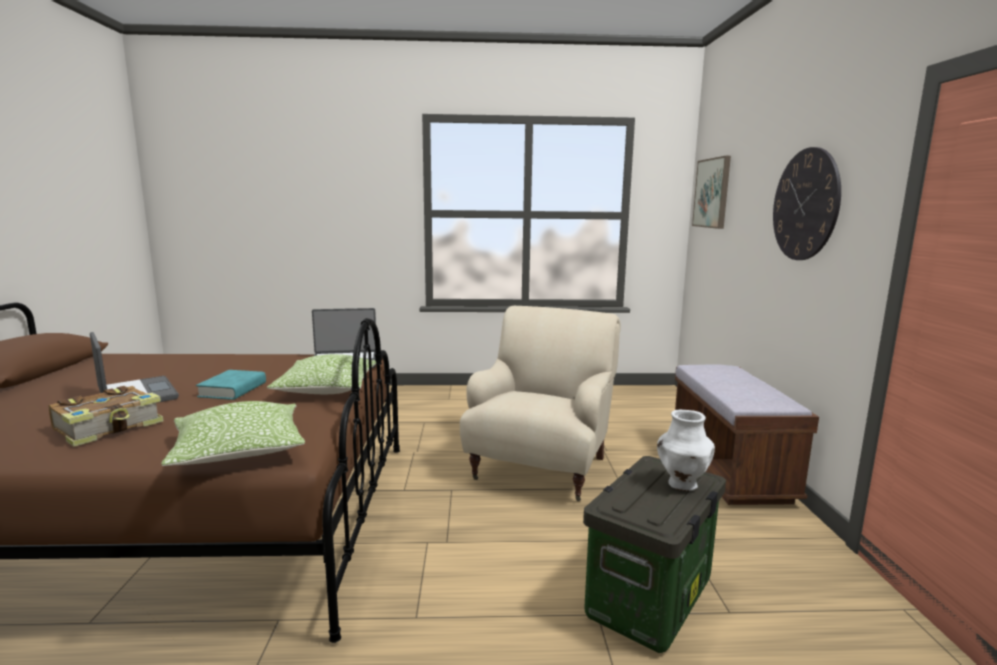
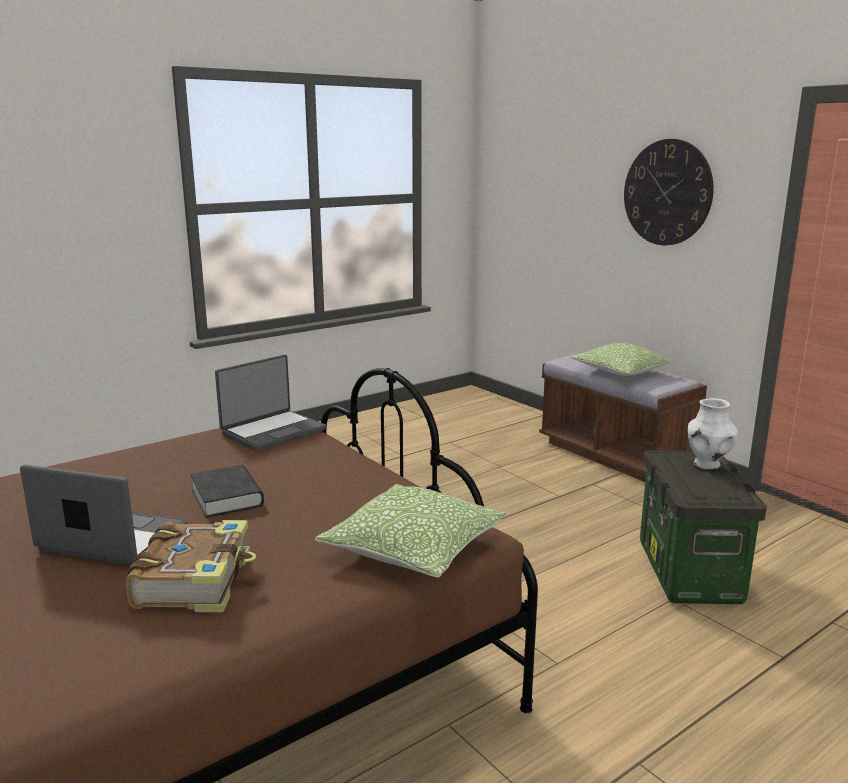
camera: 35 degrees left, 5 degrees up
turquoise book [196,370,266,400] -> black book [190,465,264,518]
pillow [267,354,376,394] -> pillow moved to [571,343,674,376]
beige armchair [460,306,621,501] -> none
picture [692,156,731,229] -> none

